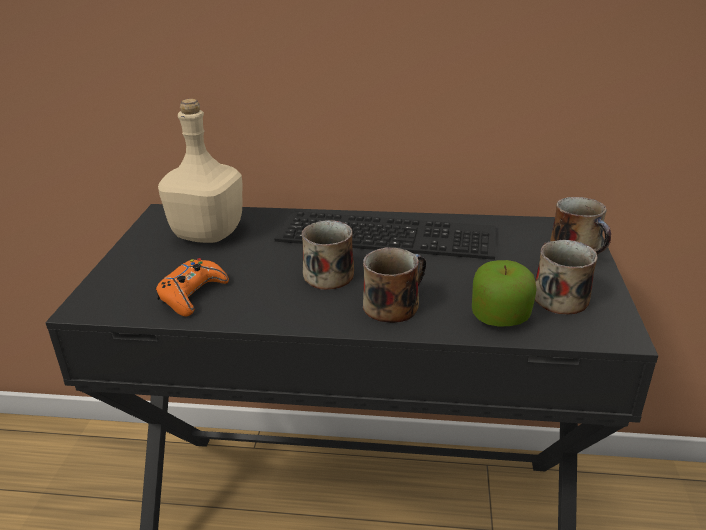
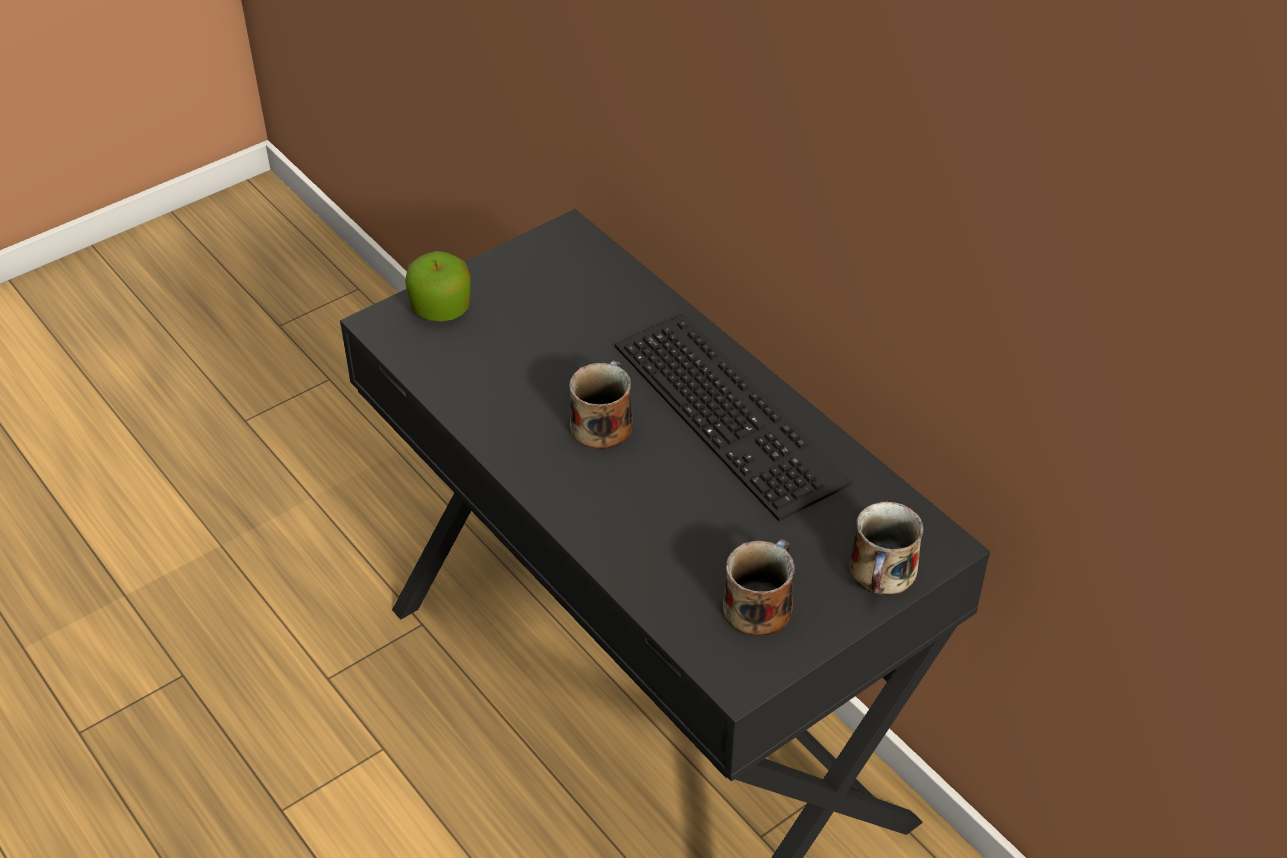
camera: 45 degrees right, 15 degrees up
orange game controller [156,258,229,316] -> none
beige bottle [158,99,243,243] -> none
mug [363,247,426,323] -> none
apple [472,260,537,327] -> apple moved to [405,251,471,321]

